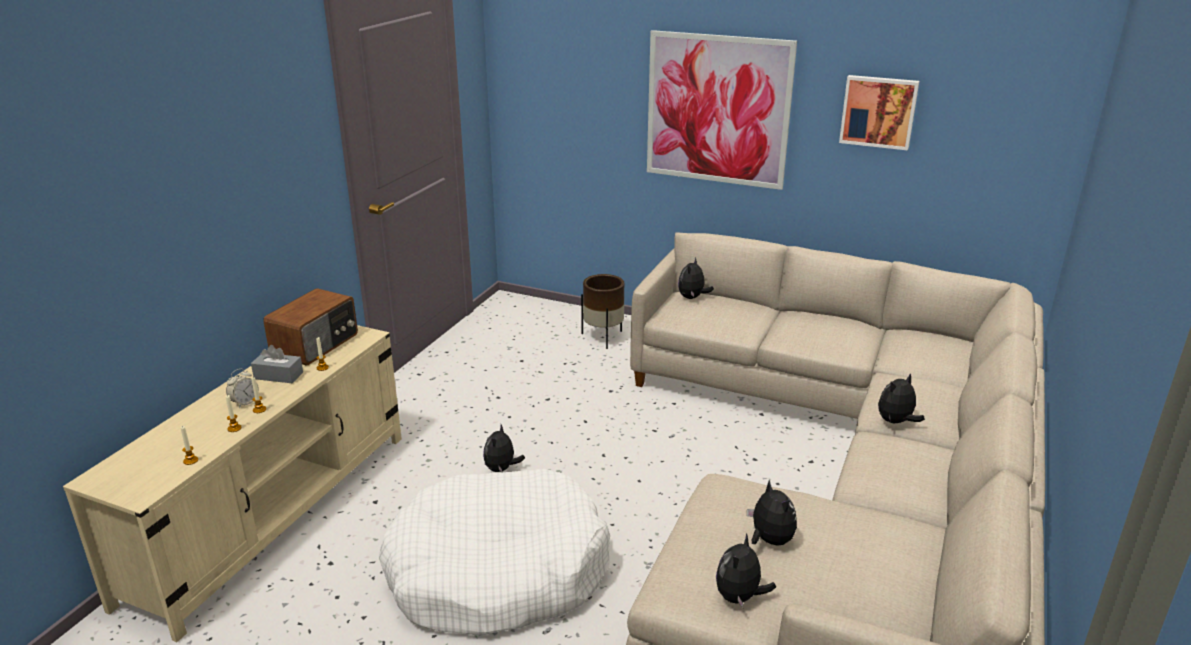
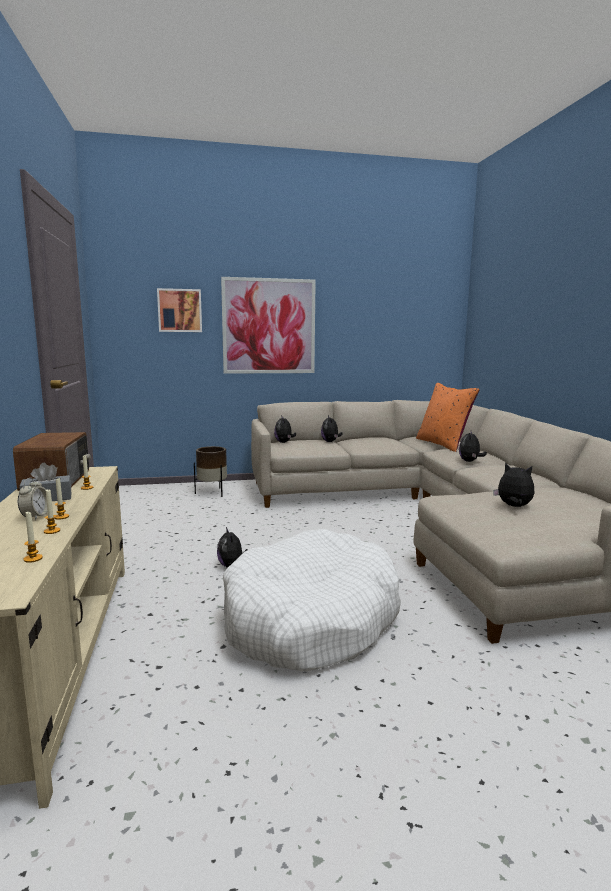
camera: 35 degrees left, 15 degrees down
plush toy [716,533,776,608] -> plush toy moved to [321,416,342,442]
picture [839,75,919,150] -> picture moved to [157,288,202,332]
none -> orange pillow [416,383,480,452]

